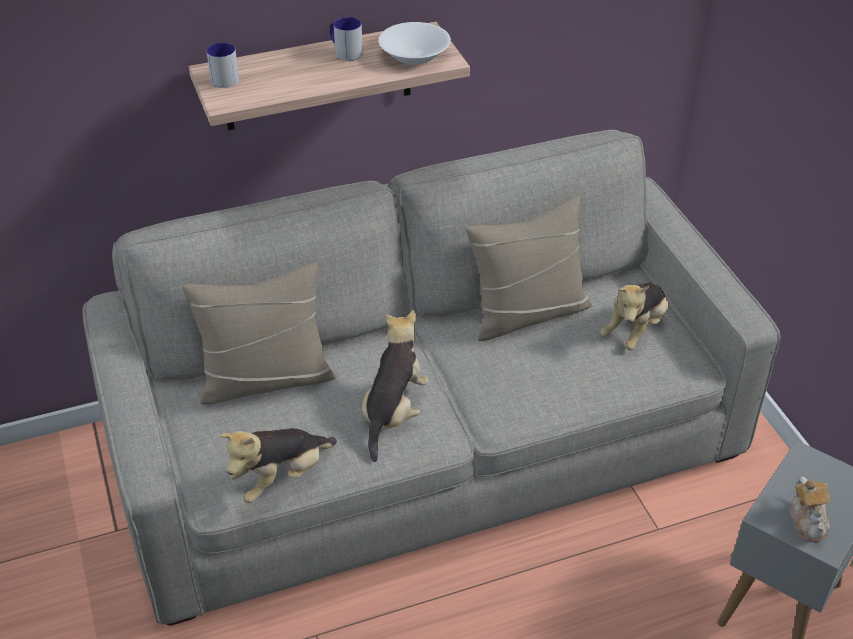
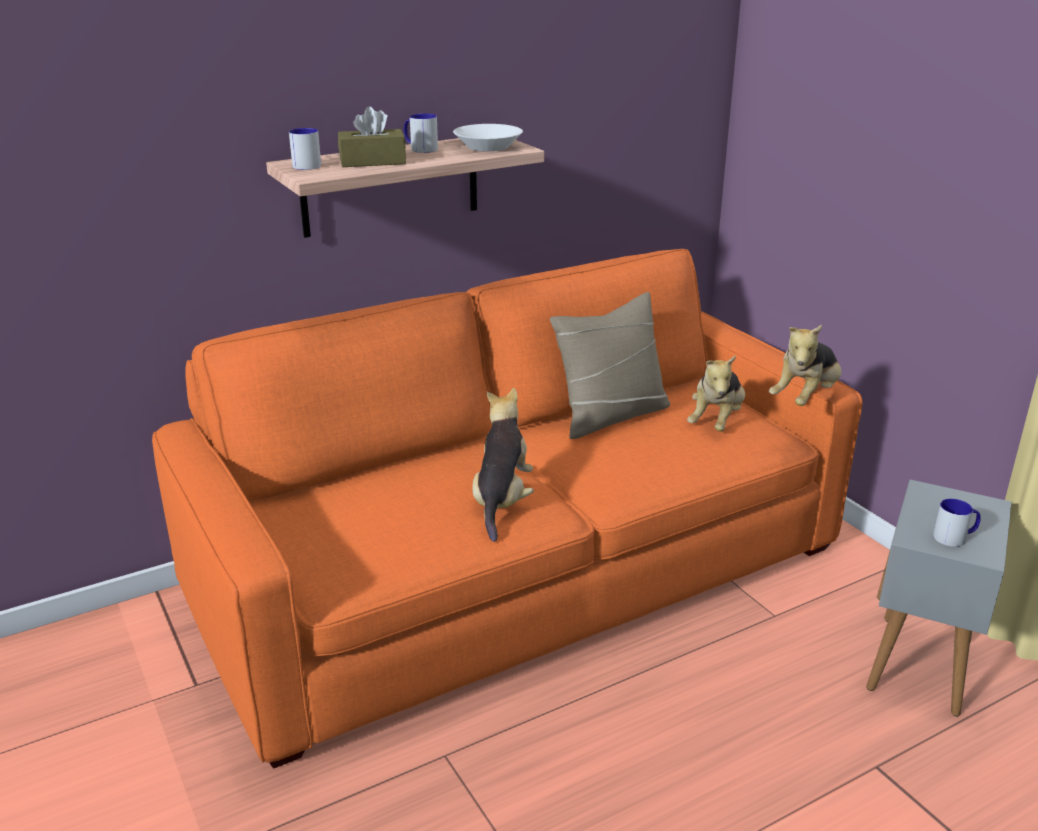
camera: 10 degrees left, 15 degrees down
grey sofa [82,130,780,626] -> orange sofa [152,249,862,769]
beige pillow [182,262,336,404] -> none
plush toy [220,428,337,503] -> plush toy moved to [769,325,841,406]
teapot [790,476,830,542] -> mug [933,499,981,547]
none -> brown tissue box [338,106,406,167]

